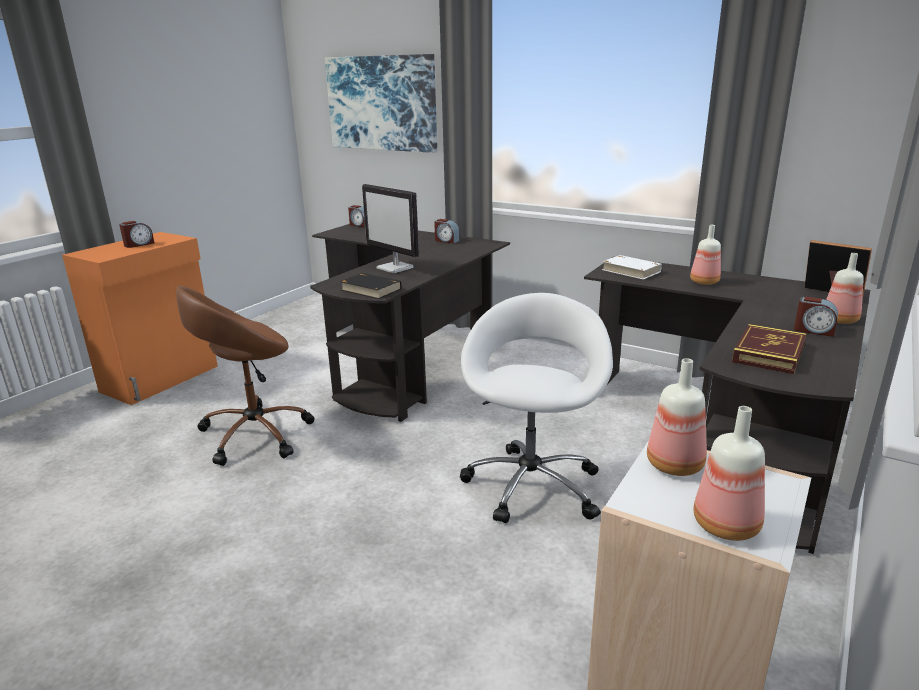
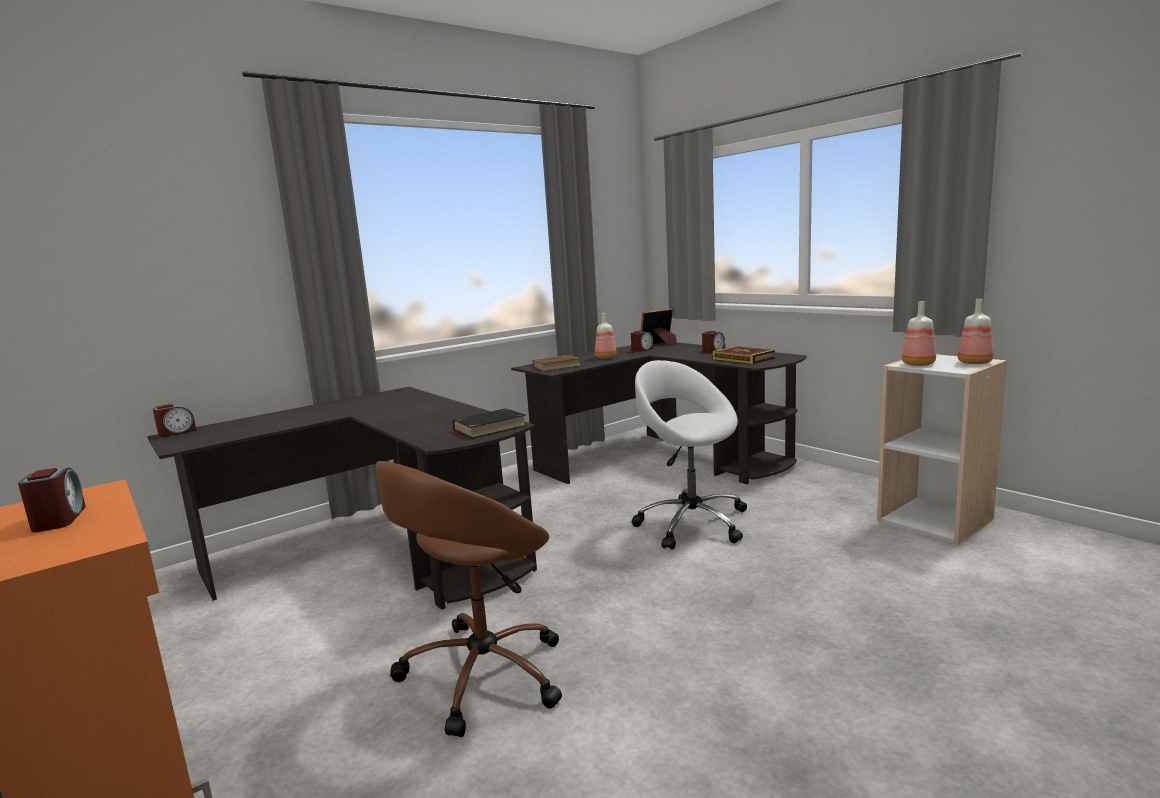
camera: 70 degrees left, 10 degrees down
brown office chair [176,286,315,466] -> brown office chair turned 60 degrees clockwise [376,461,562,737]
picture [325,54,437,153] -> none
monitor [362,184,419,273] -> none
alarm clock [434,219,460,243] -> alarm clock moved to [631,331,654,352]
white book [602,255,662,279] -> brown book [528,355,581,371]
bottle [826,253,864,324] -> none

